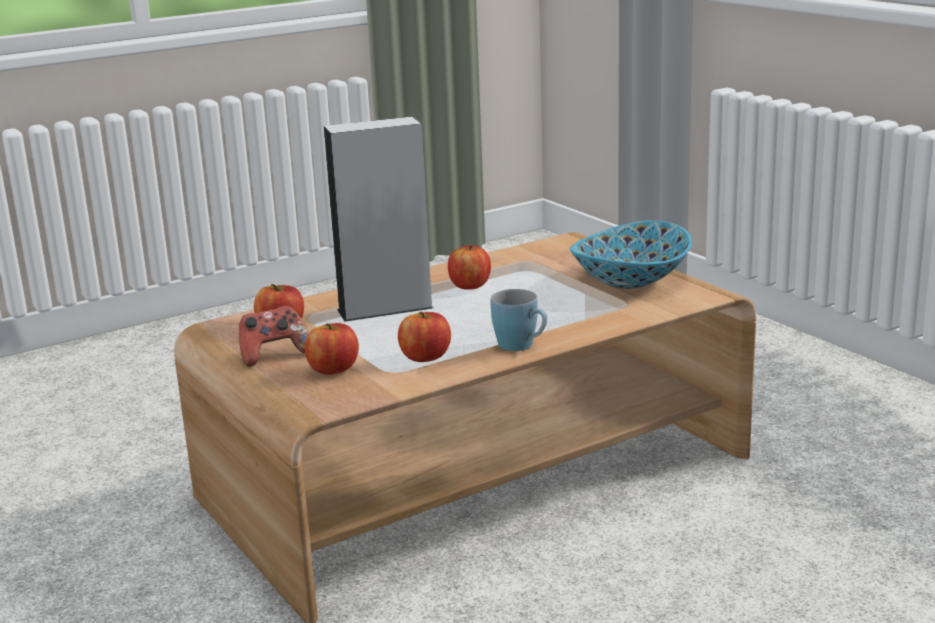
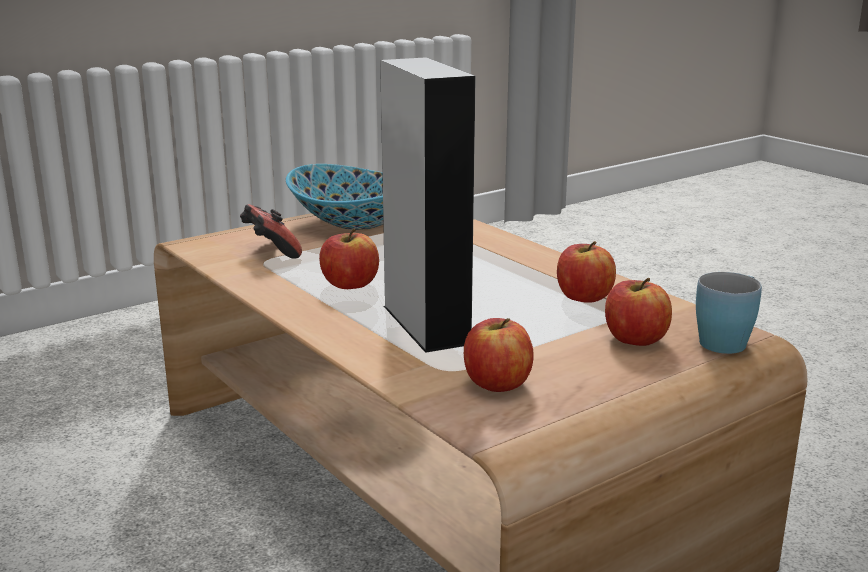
camera: 95 degrees left, 0 degrees up
game controller [239,306,309,367] -> game controller moved to [240,204,302,259]
blue mug [491,289,547,351] -> blue mug moved to [696,272,762,354]

